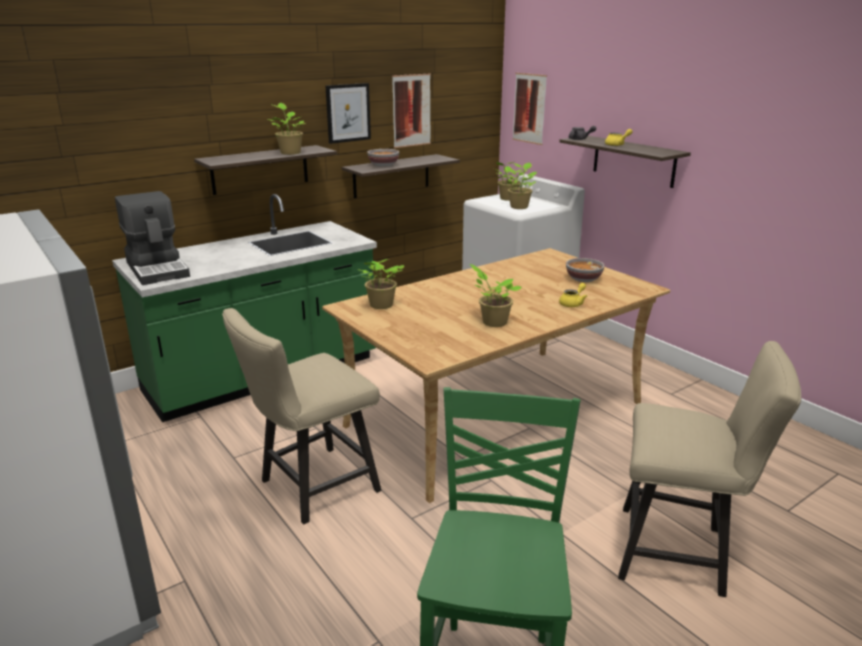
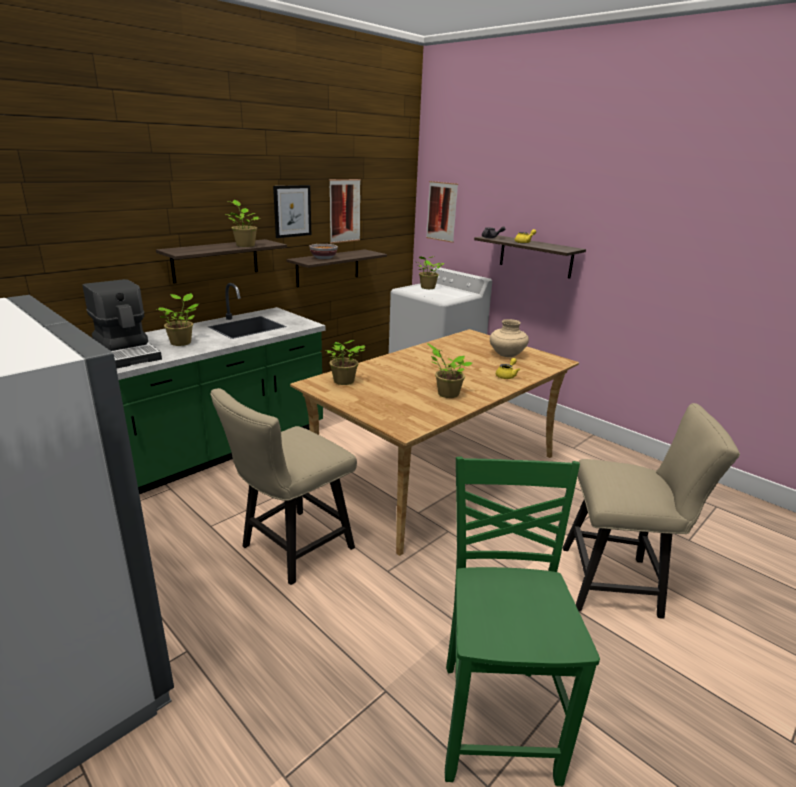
camera: 10 degrees left, 0 degrees up
potted plant [503,162,537,209] -> potted plant moved to [155,293,199,346]
bowl [566,258,605,282] -> beige vase [490,319,529,357]

